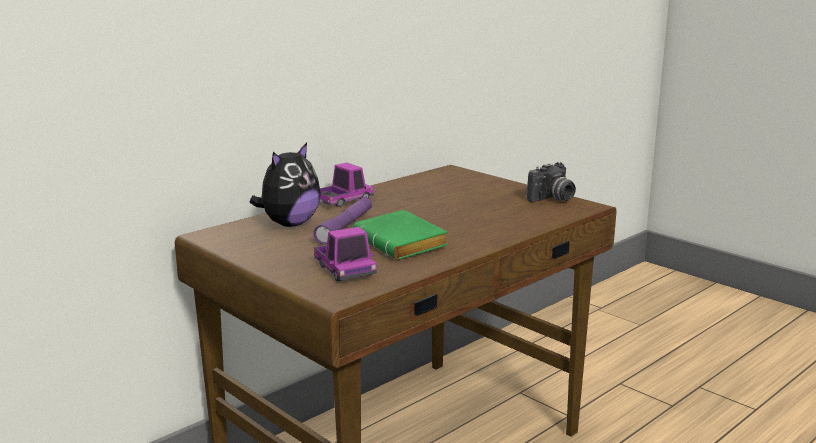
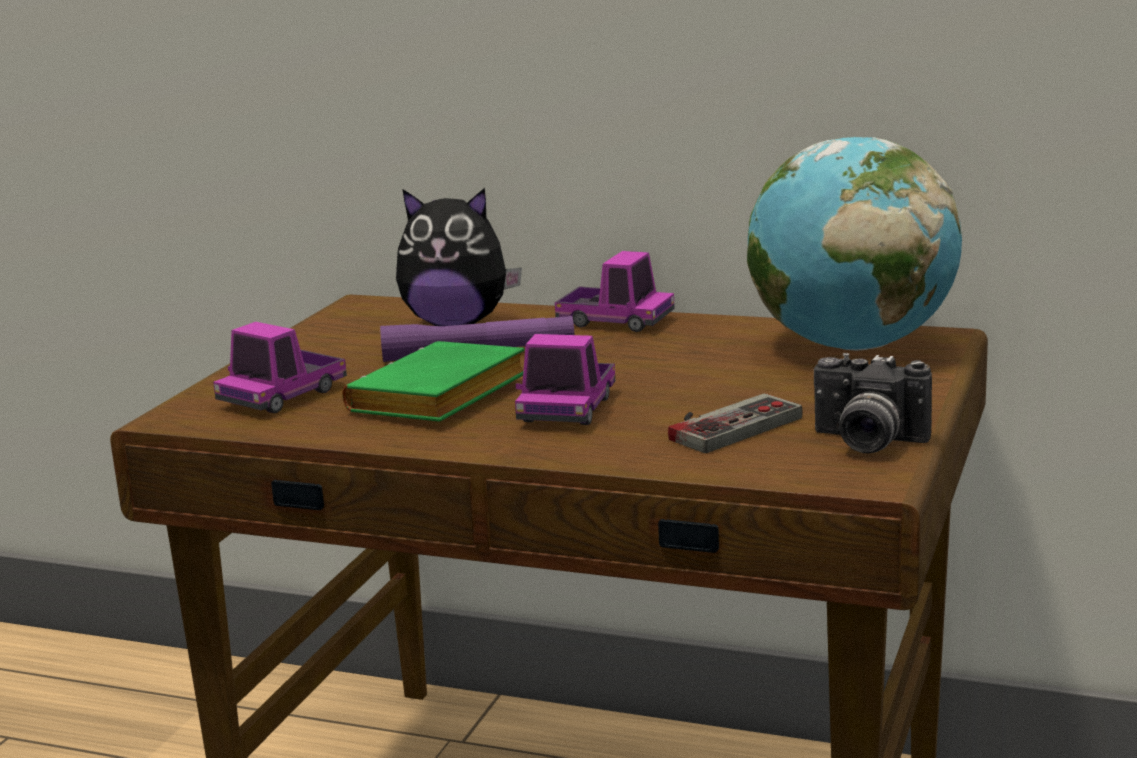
camera: 65 degrees right, 0 degrees up
none -> toy truck [515,334,615,425]
none -> game controller [668,393,803,453]
none -> globe [747,137,962,351]

